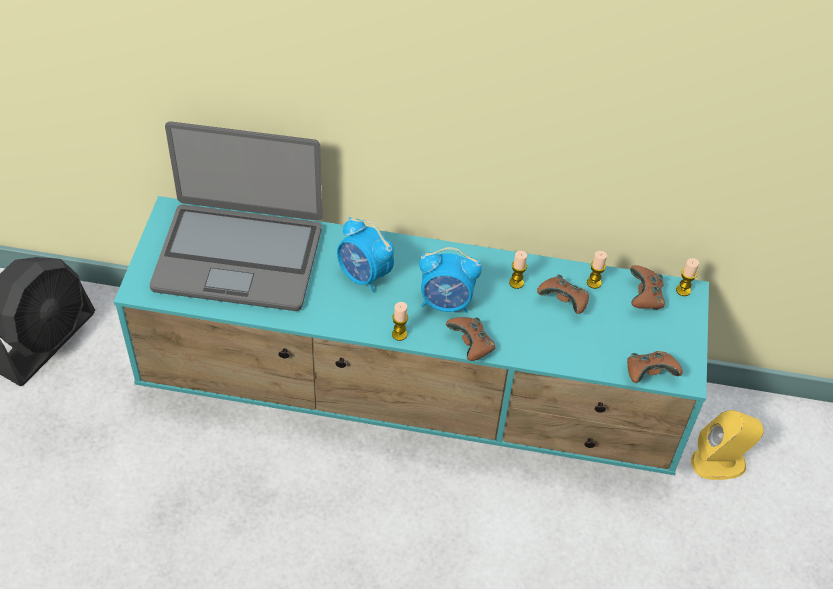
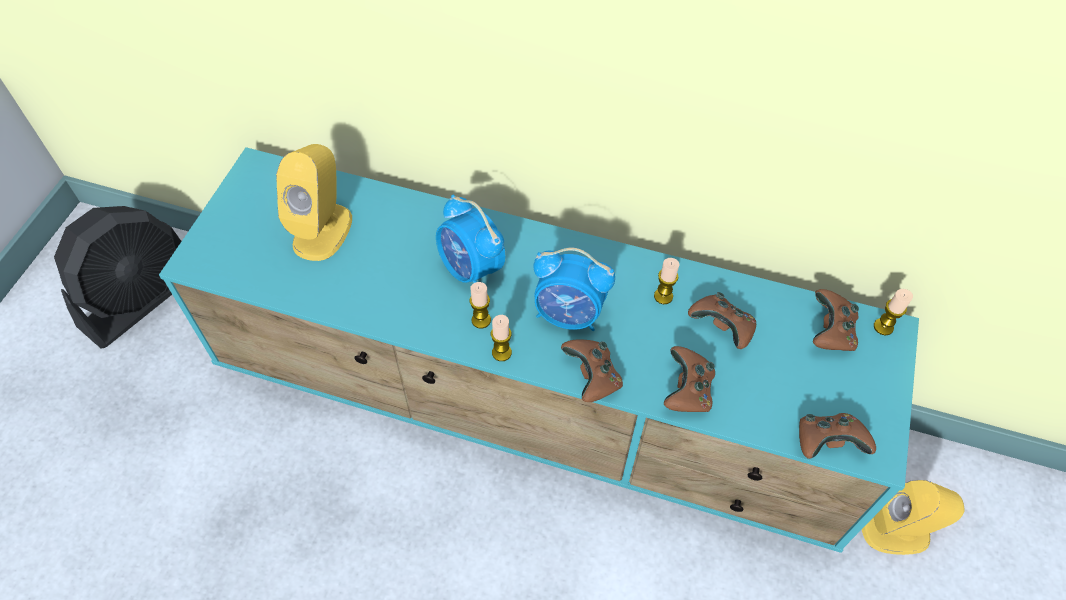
camera: 10 degrees right, 5 degrees up
laptop [150,121,322,311] -> yellow speaker [276,144,352,261]
candle [587,251,607,289] -> candle moved to [470,282,491,328]
none -> brown game controller [664,346,715,412]

